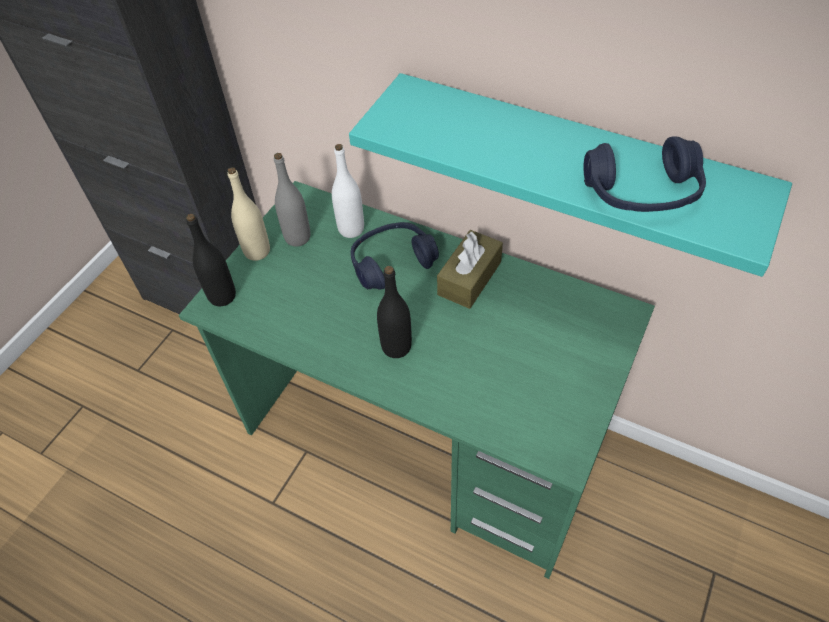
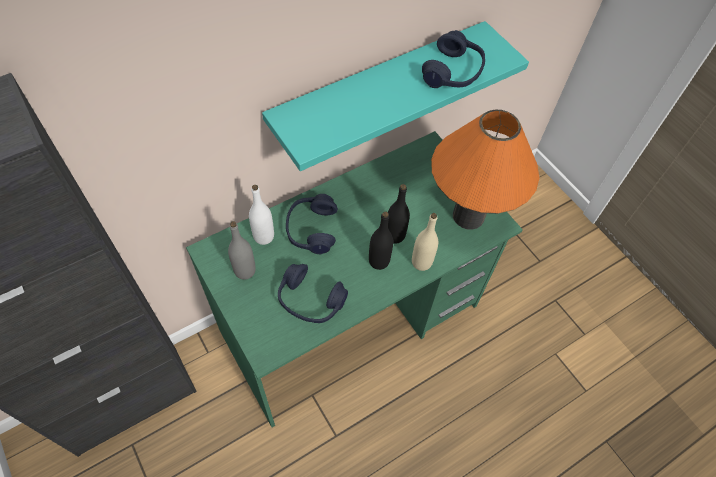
camera: 65 degrees left, 5 degrees up
black bottle [186,214,236,306] -> black bottle moved to [388,184,410,244]
beige bottle [228,167,270,261] -> beige bottle moved to [412,213,438,271]
brown tissue box [437,230,503,309] -> none
none -> blue headphones [278,264,348,323]
none -> orange table lamp [431,110,539,230]

